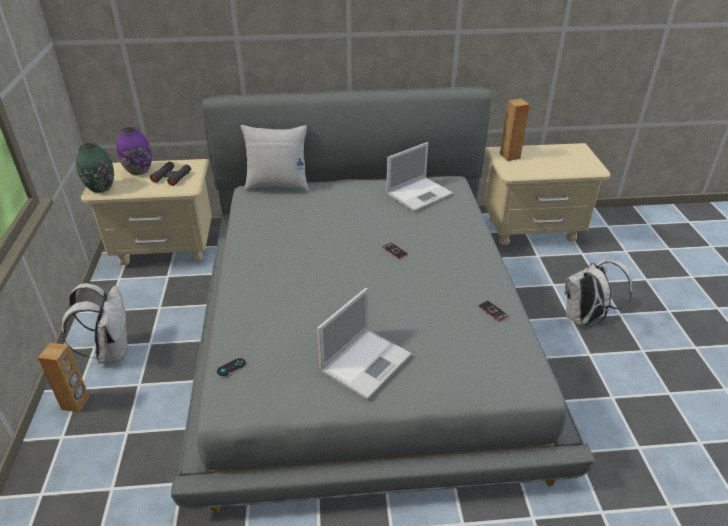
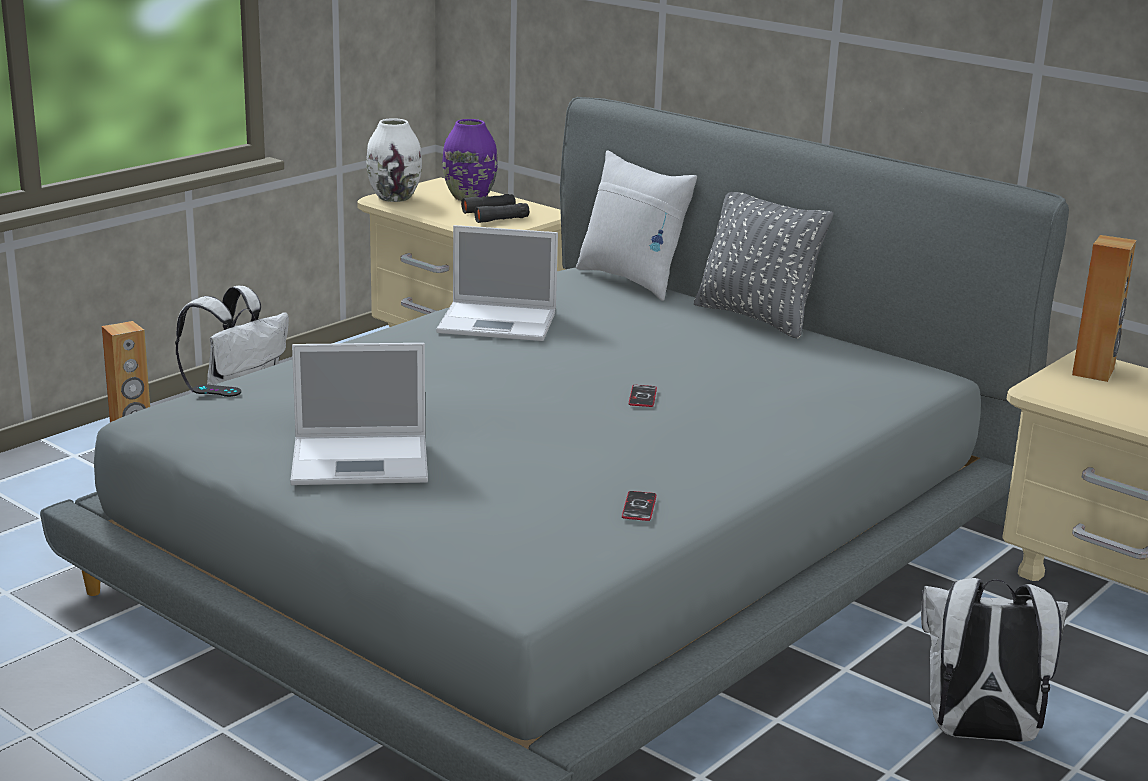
camera: 45 degrees right, 15 degrees down
green vase [76,143,114,193] -> white vase [366,118,422,202]
laptop [386,142,453,211] -> laptop moved to [436,225,558,341]
none -> grey pillow [694,192,834,339]

